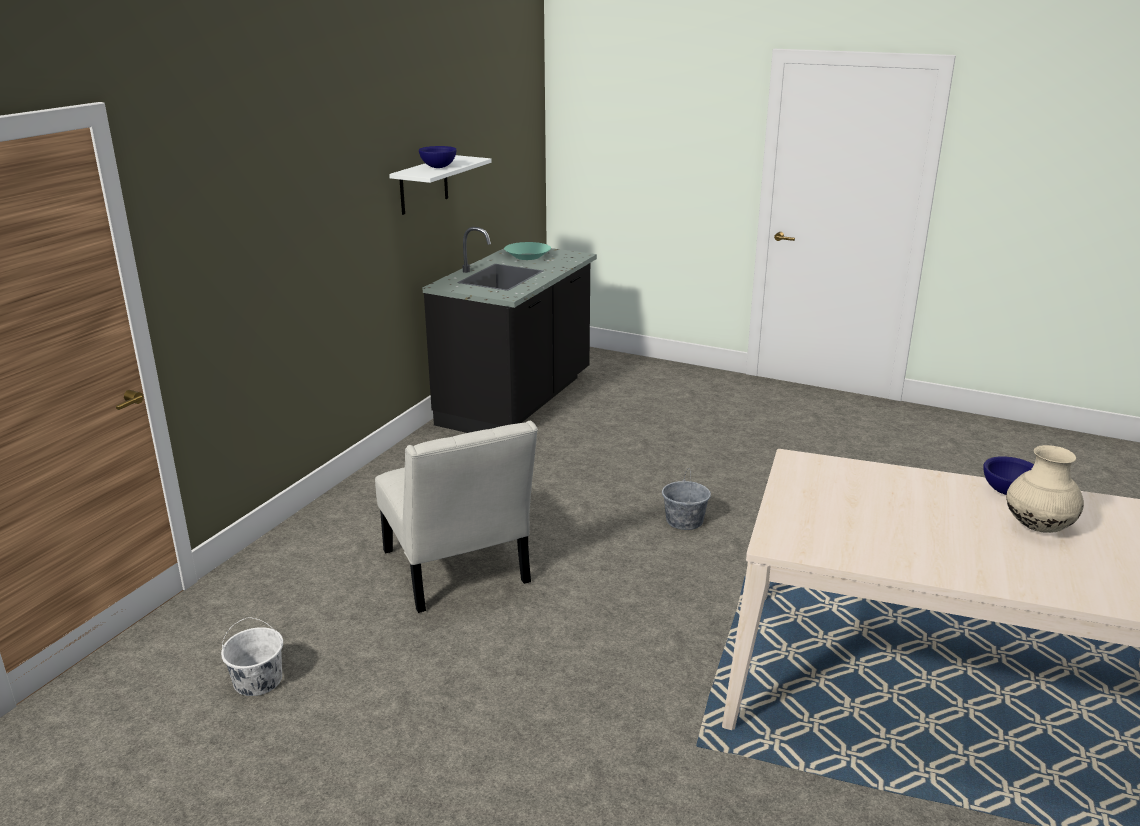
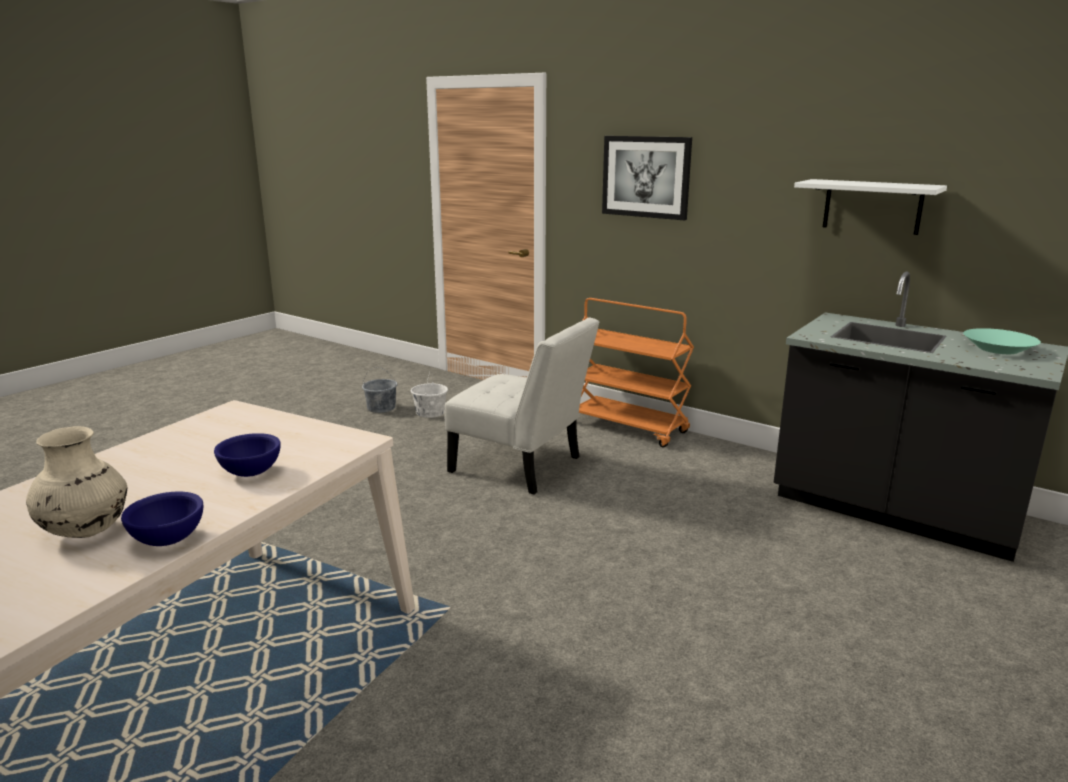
camera: 100 degrees right, 5 degrees down
white chair [375,421,538,613] -> white chair turned 135 degrees counterclockwise [445,318,599,495]
blue bowl [419,146,457,168] -> blue bowl moved to [214,433,281,477]
grey bucket [662,468,711,530] -> grey bucket moved to [362,367,398,413]
none -> orange cart [579,298,694,448]
none -> picture [602,136,692,220]

